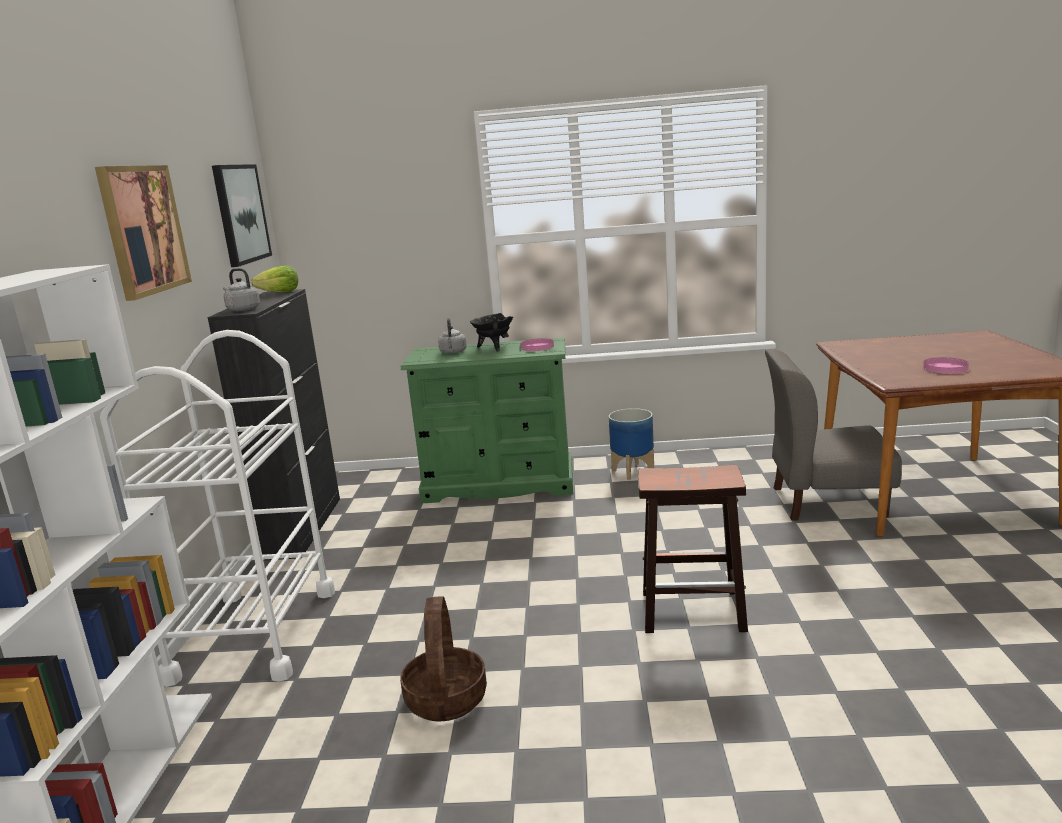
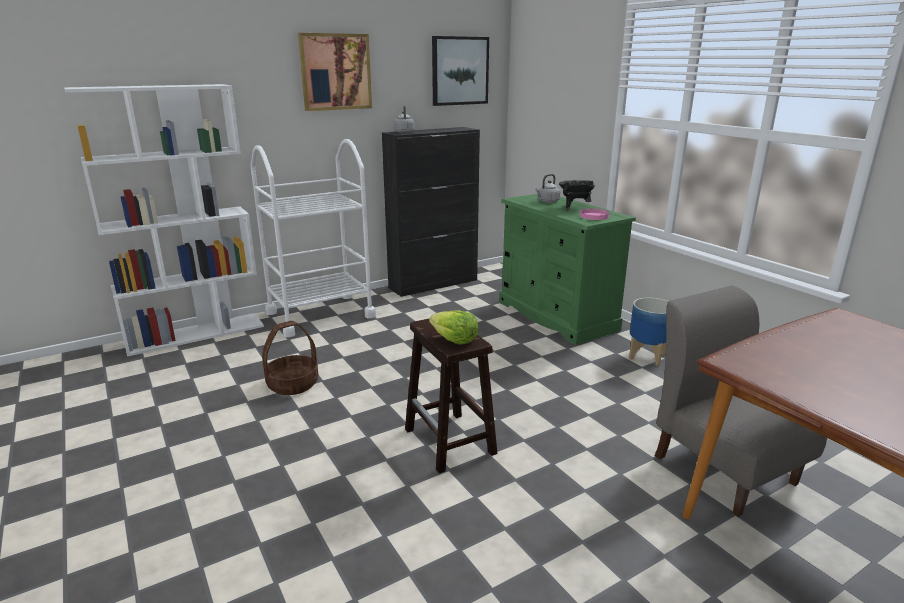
camera: 55 degrees right, 5 degrees up
lettuce [251,265,298,292] -> lettuce moved to [429,310,478,345]
pink plate [923,357,969,374] -> none

